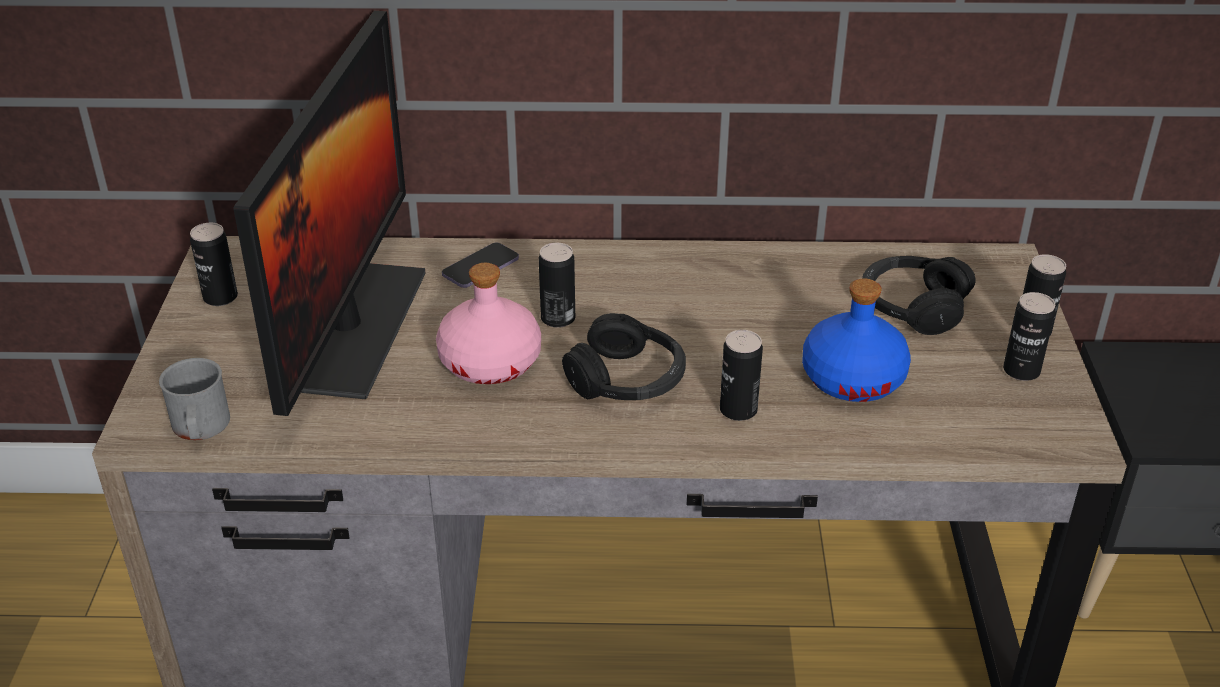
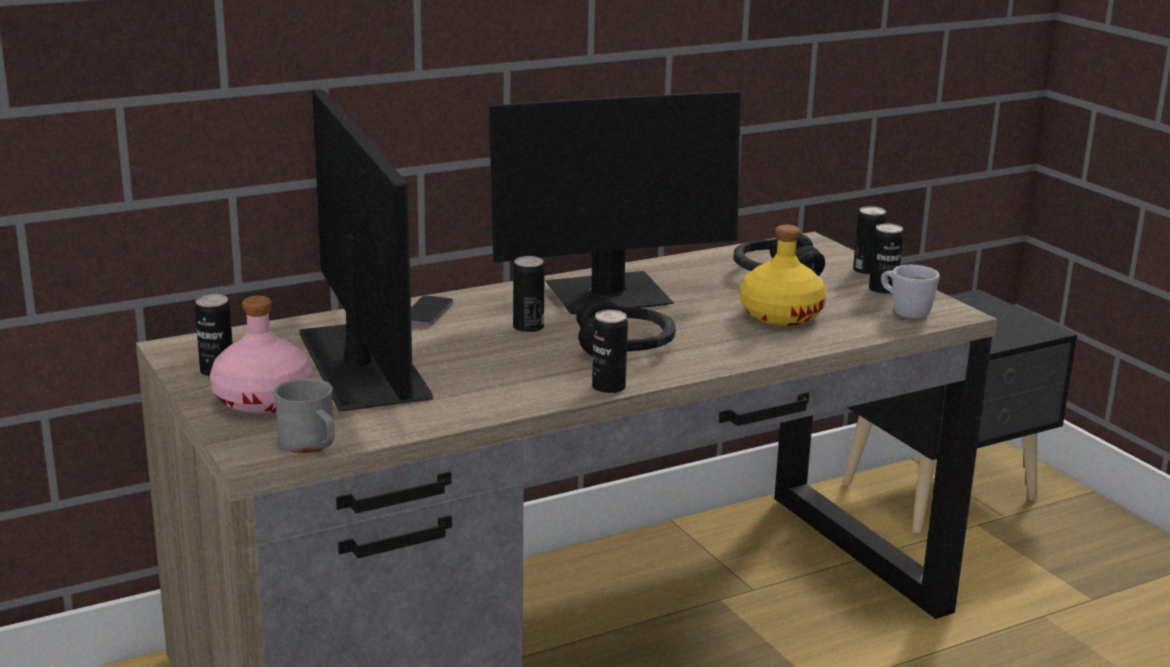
camera: 30 degrees left, 15 degrees down
pink bottle [436,263,541,384] -> pink bottle moved to [210,296,312,414]
can [720,330,763,421] -> can moved to [592,310,628,394]
blue bottle [802,278,911,402] -> yellow bottle [740,225,827,326]
none -> monitor [489,91,741,314]
none -> white mug [881,265,940,319]

